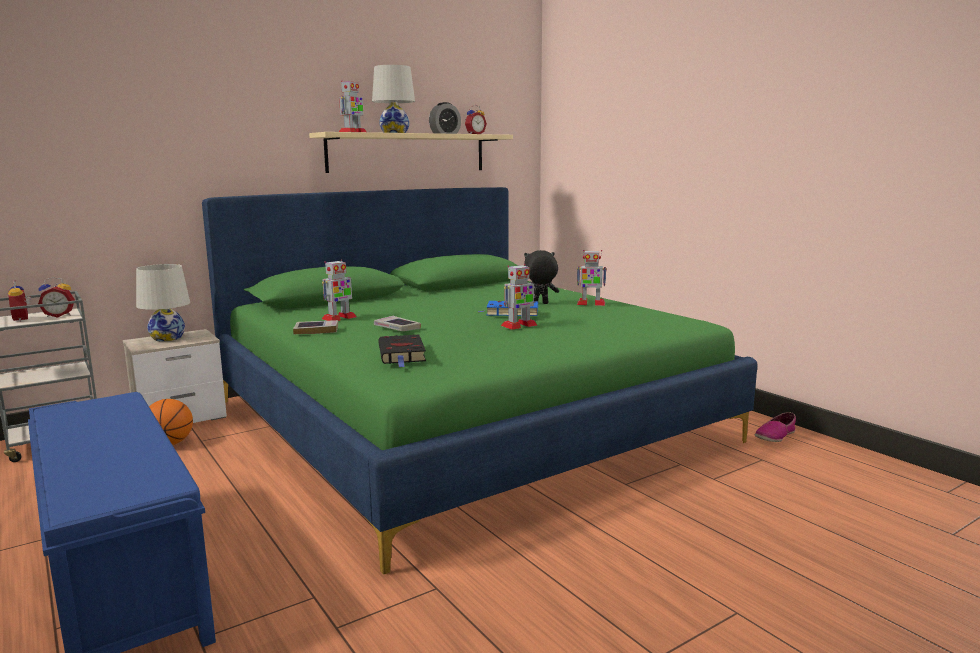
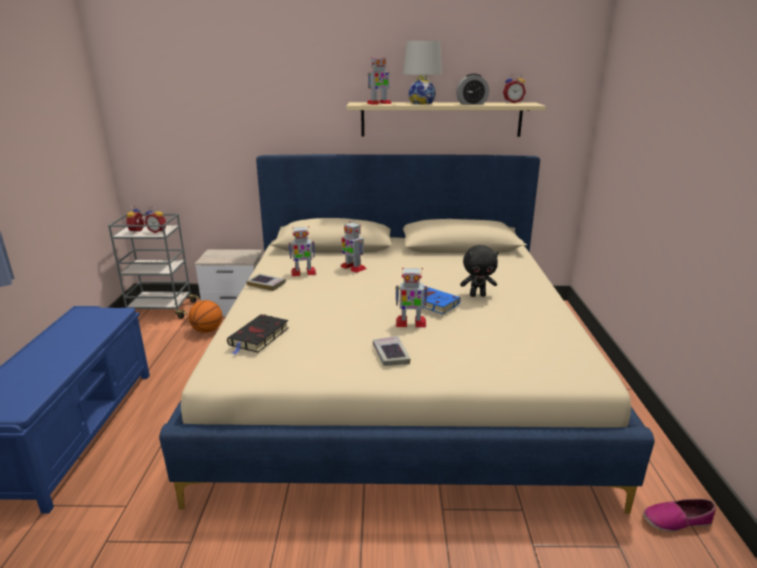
camera: 35 degrees right, 10 degrees up
white table lamp [136,264,190,341] -> none
green bed [202,187,757,574] -> beige bed [159,154,655,514]
book [374,316,421,331] -> book moved to [373,336,411,366]
black plush toy [524,250,559,304] -> black plush toy turned 150 degrees clockwise [460,245,499,297]
toy robot [577,250,607,306] -> toy robot moved to [340,221,366,273]

